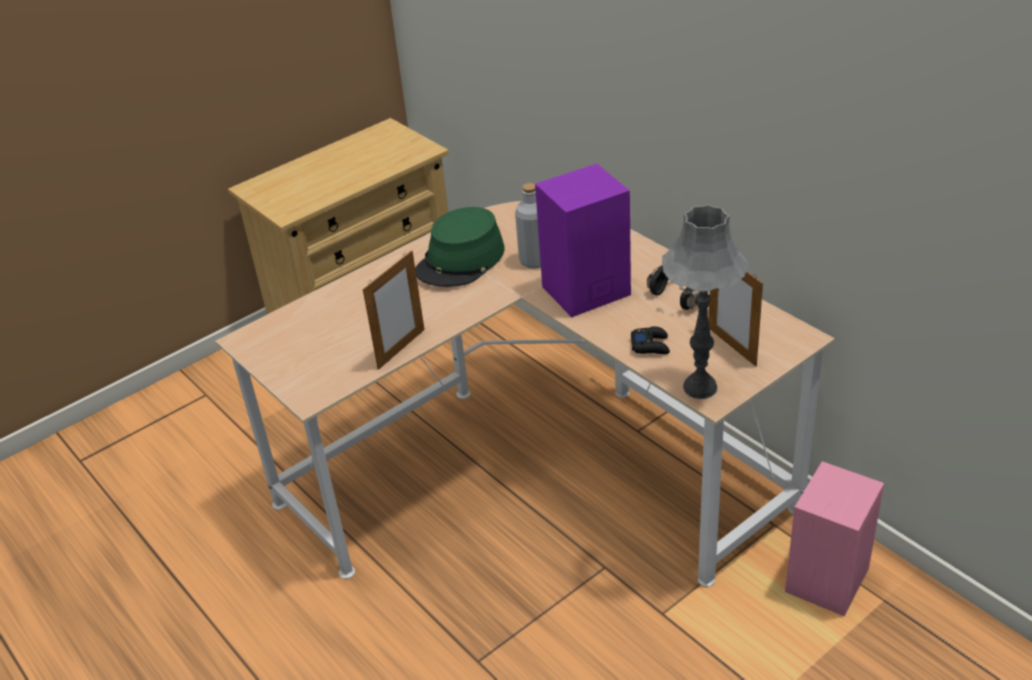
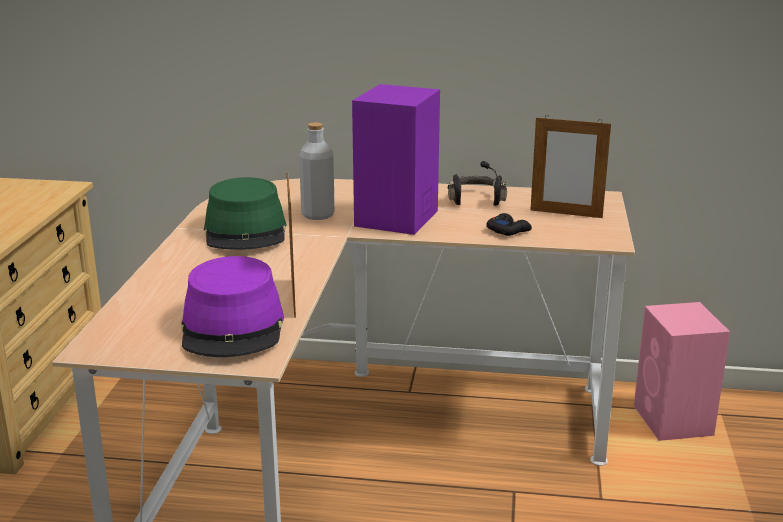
camera: 45 degrees left, 15 degrees down
grey table lamp [662,205,749,399] -> none
none -> purple hat [181,256,284,357]

